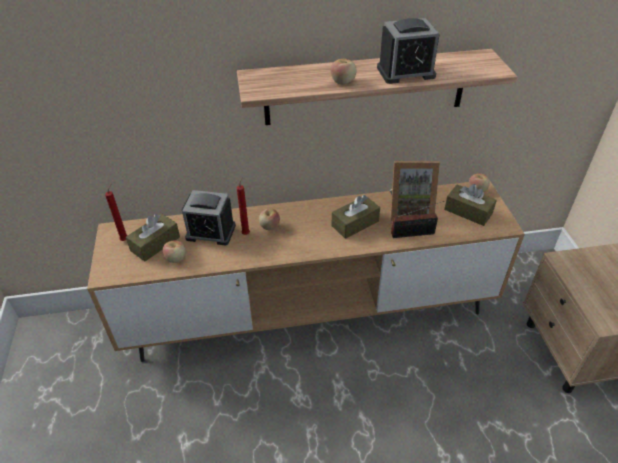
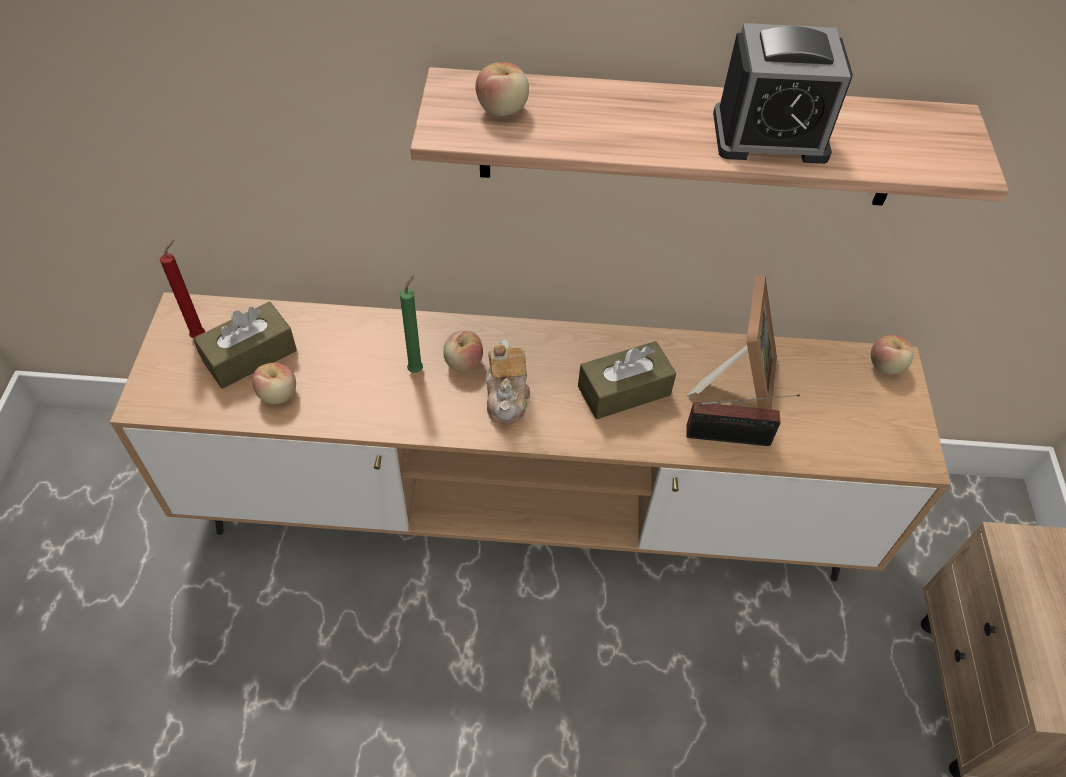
camera: 10 degrees right, 10 degrees up
alarm clock [182,190,236,245] -> none
red candle [237,178,250,235] -> green candle [400,275,423,373]
apple [331,59,356,84] -> apple moved to [476,62,529,116]
picture frame [390,161,440,221] -> picture frame turned 90 degrees counterclockwise [687,275,777,410]
brown tissue box [444,184,497,226] -> none
none -> teapot [486,340,530,424]

